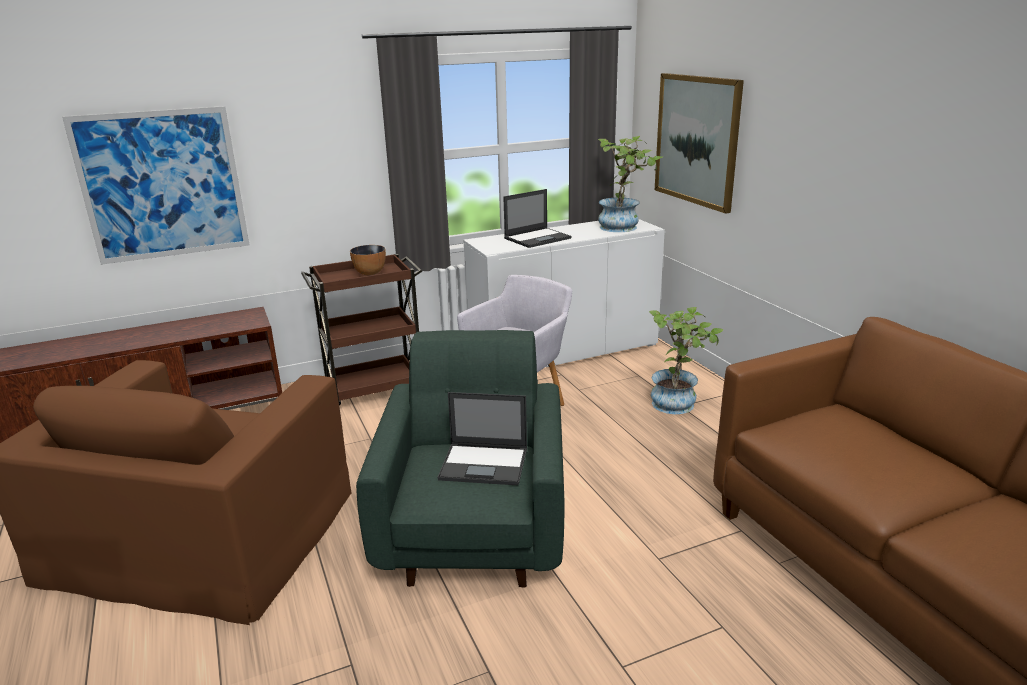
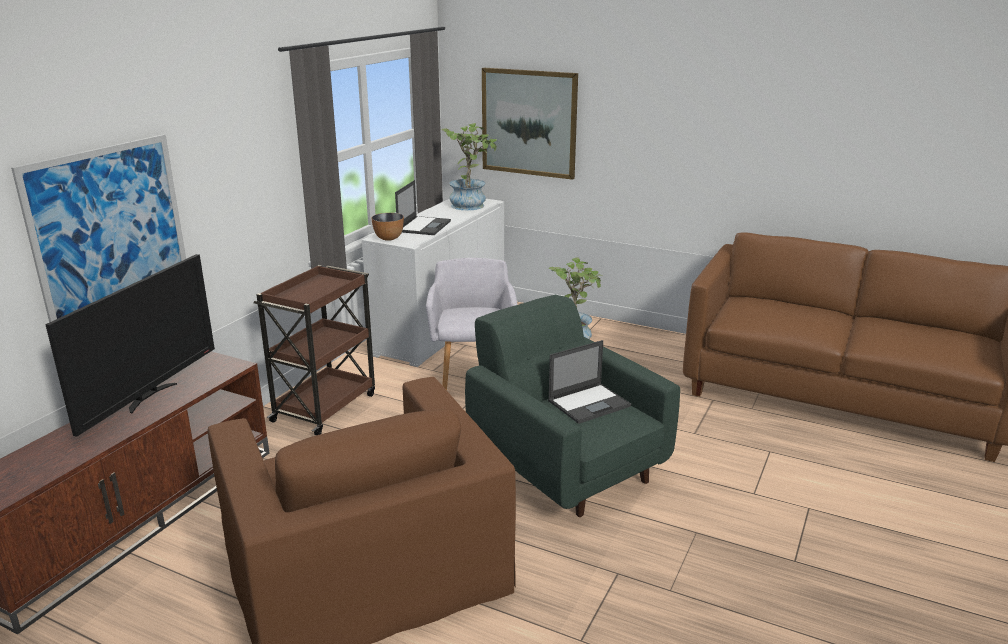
camera: 40 degrees left, 0 degrees up
bowl [350,245,386,275] -> bowl moved to [372,213,404,241]
none -> television [45,254,215,437]

